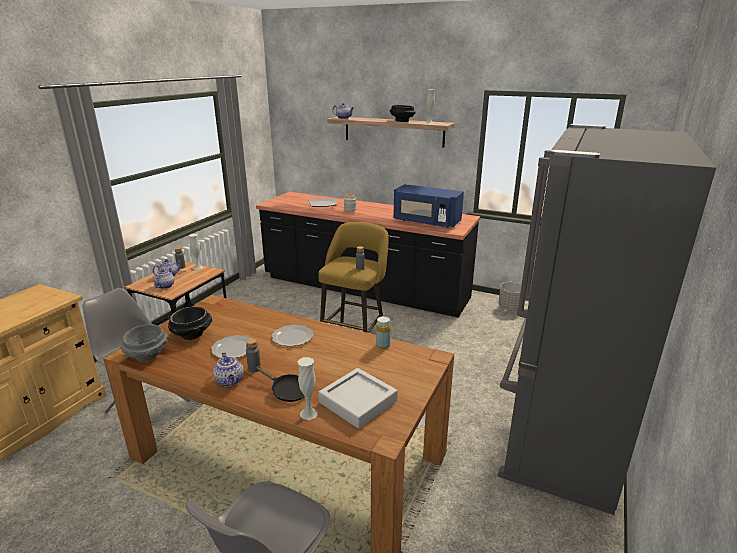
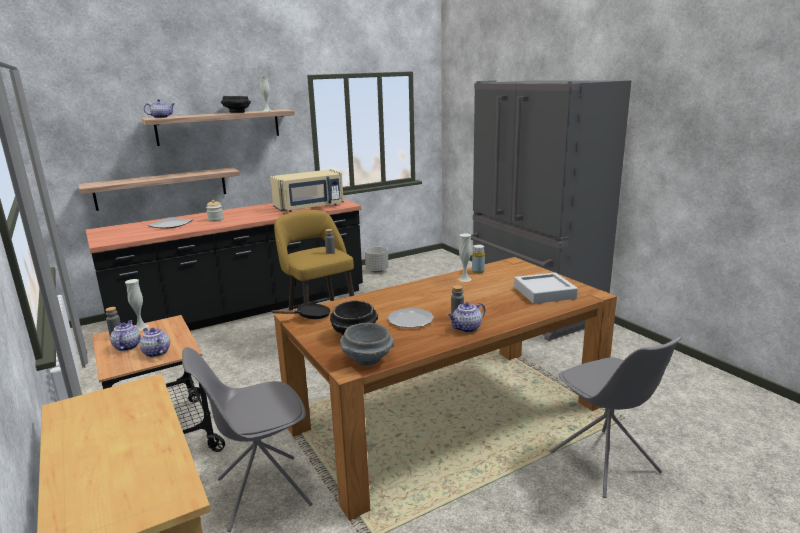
camera: 55 degrees left, 5 degrees down
teapot [213,352,244,386] -> teapot turned 135 degrees clockwise [448,302,485,333]
black frying pan [256,366,304,402] -> black frying pan moved to [271,303,331,319]
plate [272,324,313,347] -> none
white vase [298,357,318,420] -> white vase moved to [458,234,471,282]
blue microwave [393,184,464,228] -> beige microwave [270,169,344,212]
none -> shelf [78,168,240,211]

